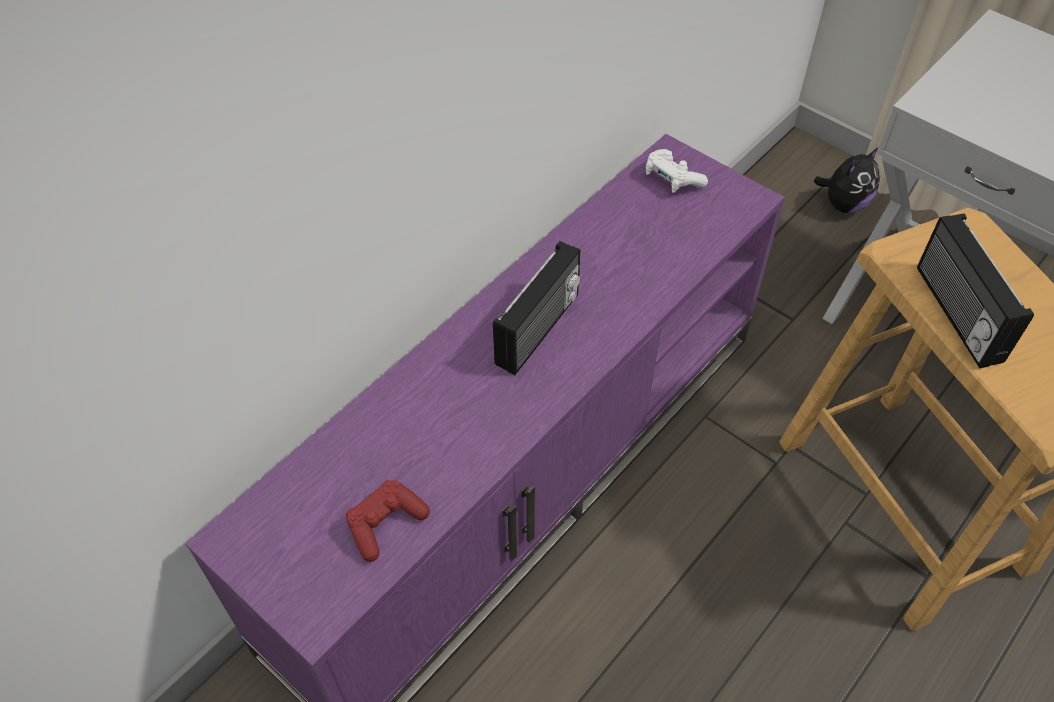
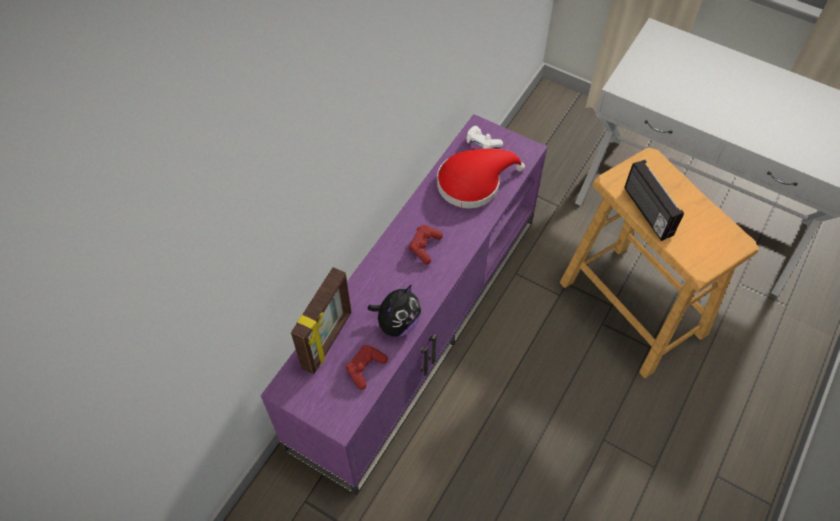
camera: 10 degrees left, 5 degrees up
radio [493,241,581,375] -> red game controller [408,225,443,264]
plush toy [814,147,880,213] -> plush toy moved to [368,285,421,337]
none -> picture frame [291,267,352,374]
none -> red hat [437,149,525,208]

